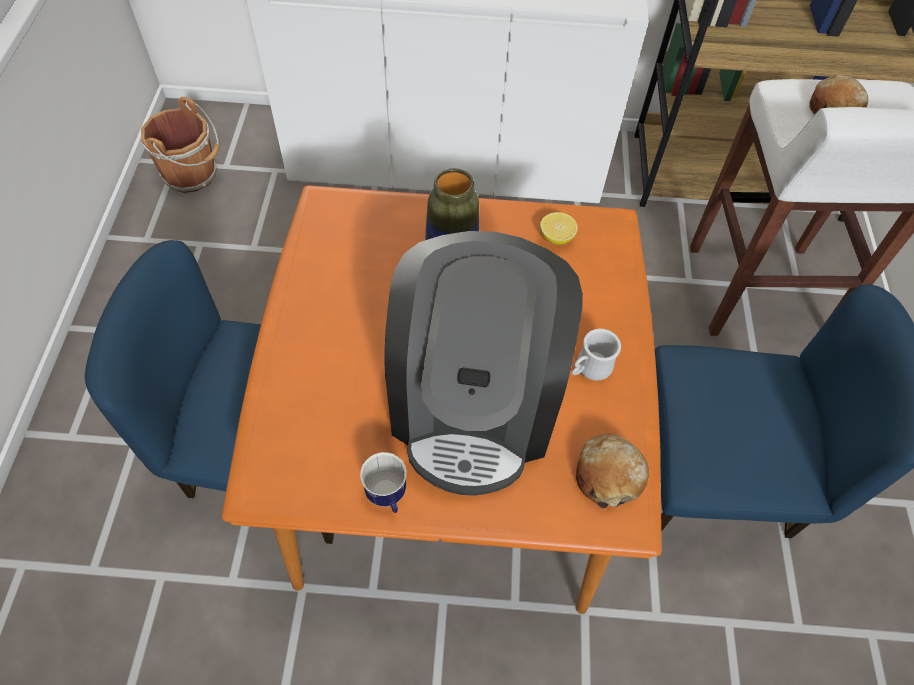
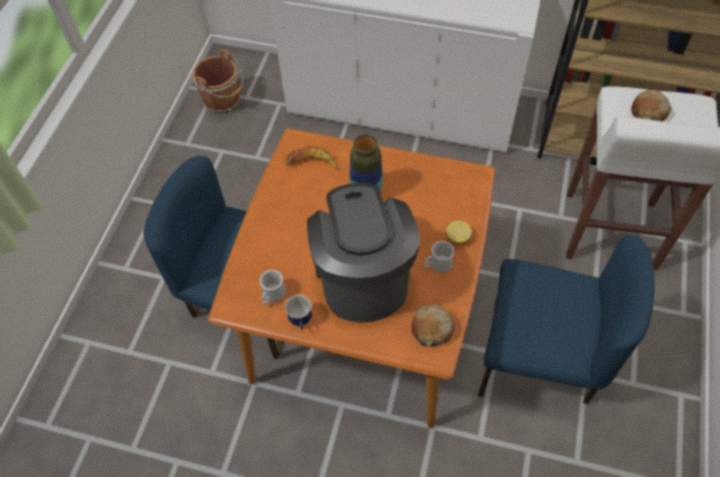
camera: 15 degrees right, 0 degrees up
coffee machine [384,231,583,496] -> coffee machine turned 150 degrees clockwise [307,183,420,323]
lemon [540,212,578,245] -> lemon moved to [446,221,472,244]
none -> white mug [260,270,286,305]
none -> banana [286,146,338,170]

